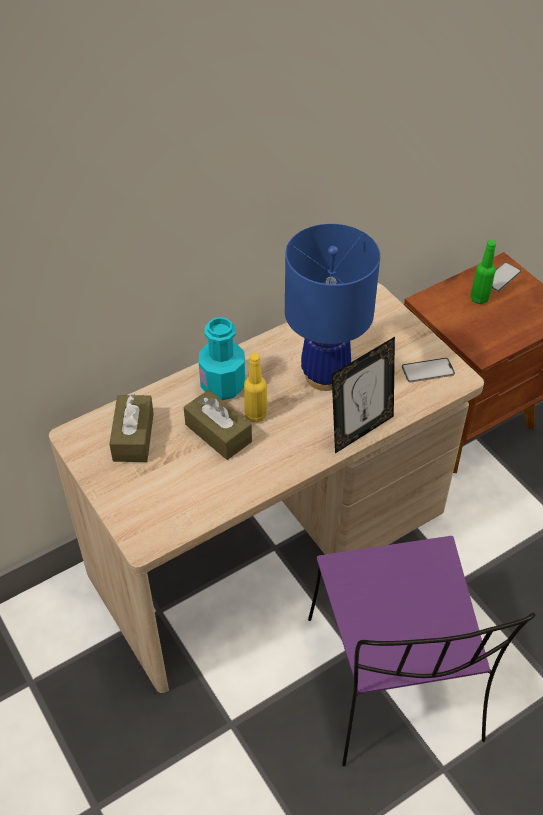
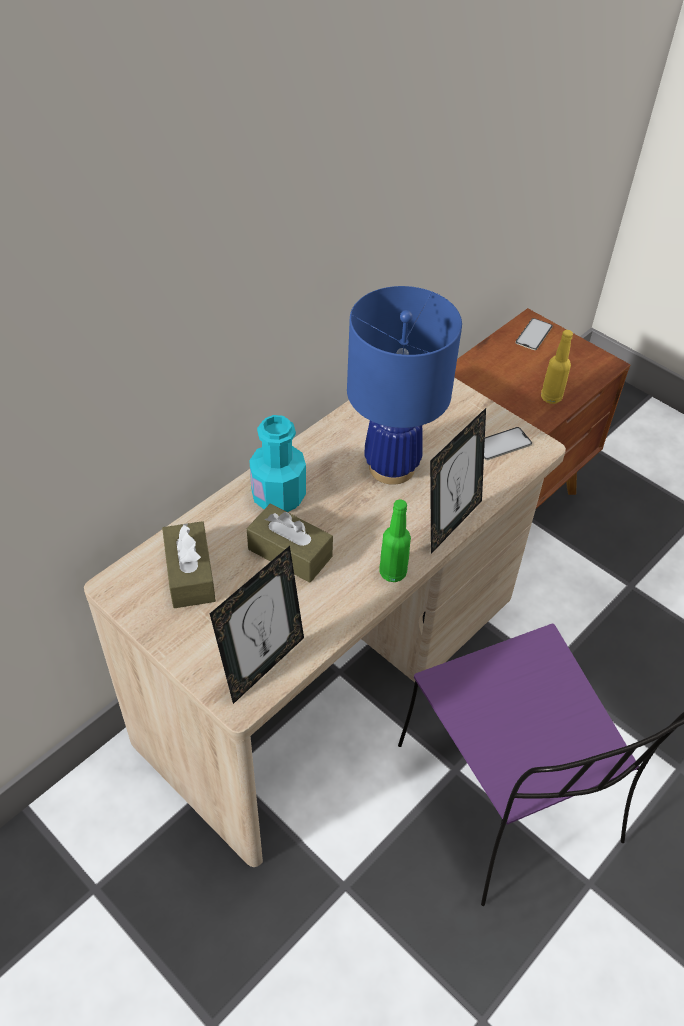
camera: 15 degrees left, 0 degrees up
yellow bottle [244,353,267,422] -> yellow bottle moved to [541,330,573,404]
green bottle [470,240,496,304] -> green bottle moved to [379,499,411,582]
none -> picture frame [210,546,304,704]

